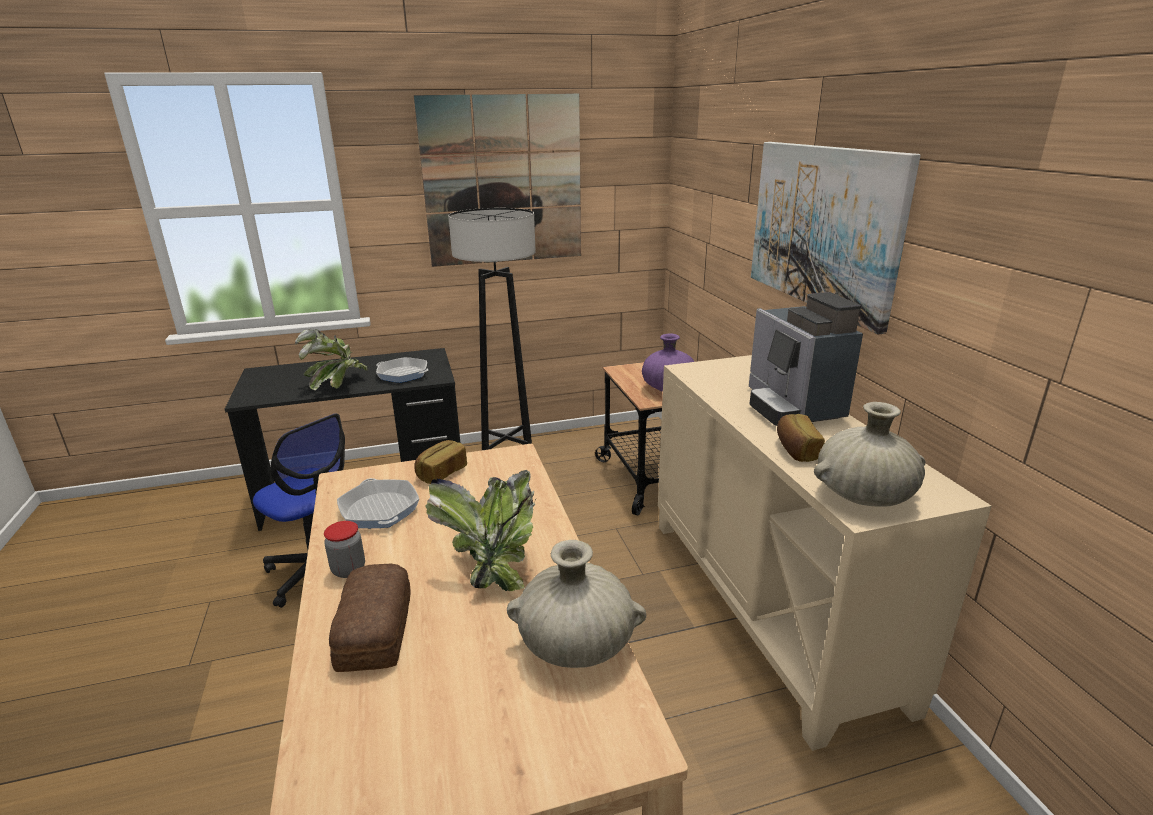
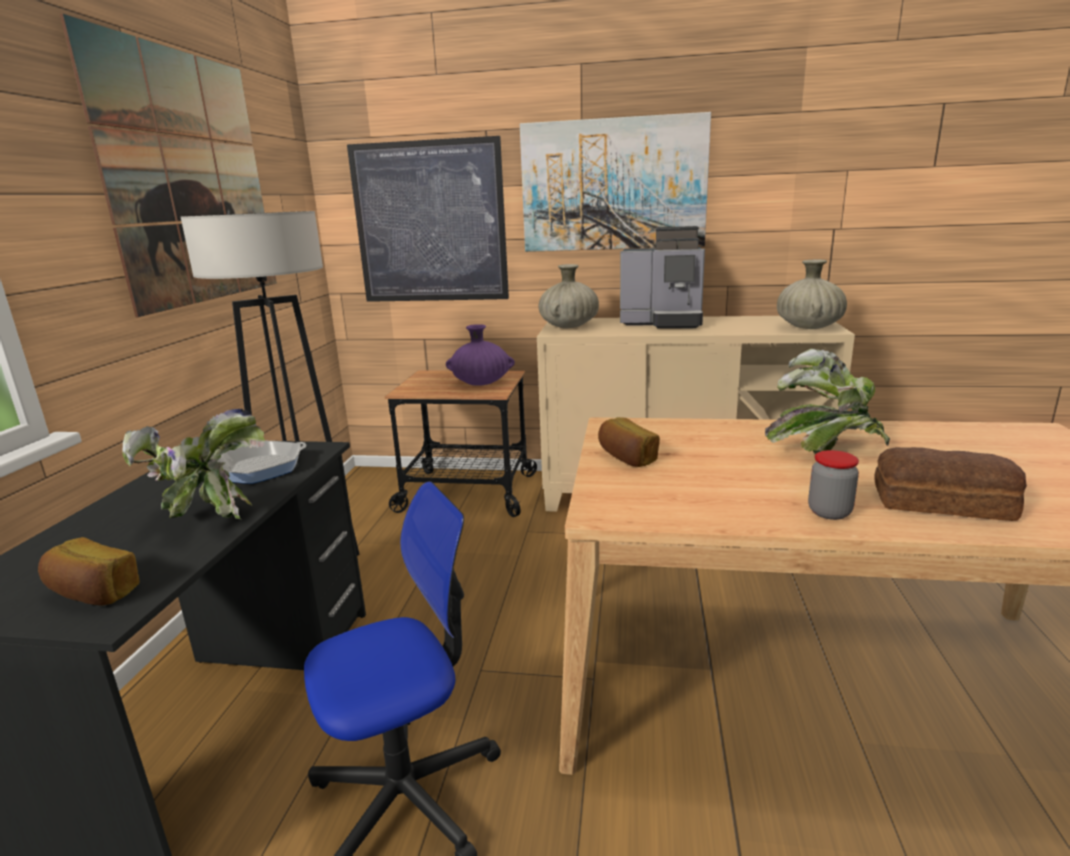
camera: 65 degrees left, 5 degrees down
frying pan [337,478,419,528] -> none
beige vase [507,540,646,668] -> beige vase moved to [539,264,599,328]
bread [777,414,825,462] -> bread moved to [38,537,140,606]
none -> picture [347,136,509,302]

